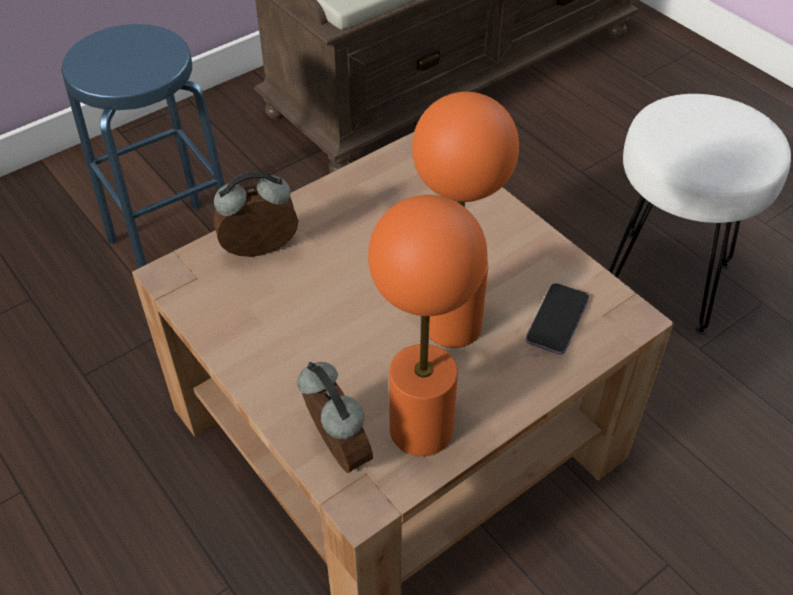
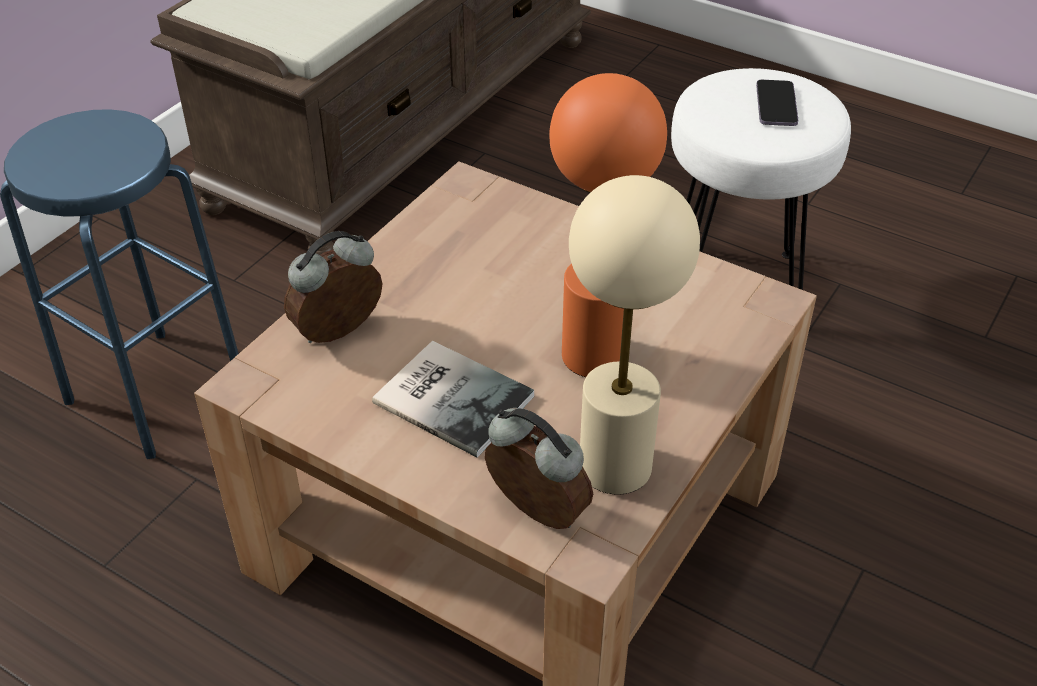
camera: 20 degrees left, 5 degrees down
orange table lamp [368,195,488,456] -> beige table lamp [569,175,700,494]
phone [526,283,589,355] -> phone moved to [756,80,798,126]
none -> book [372,341,534,458]

